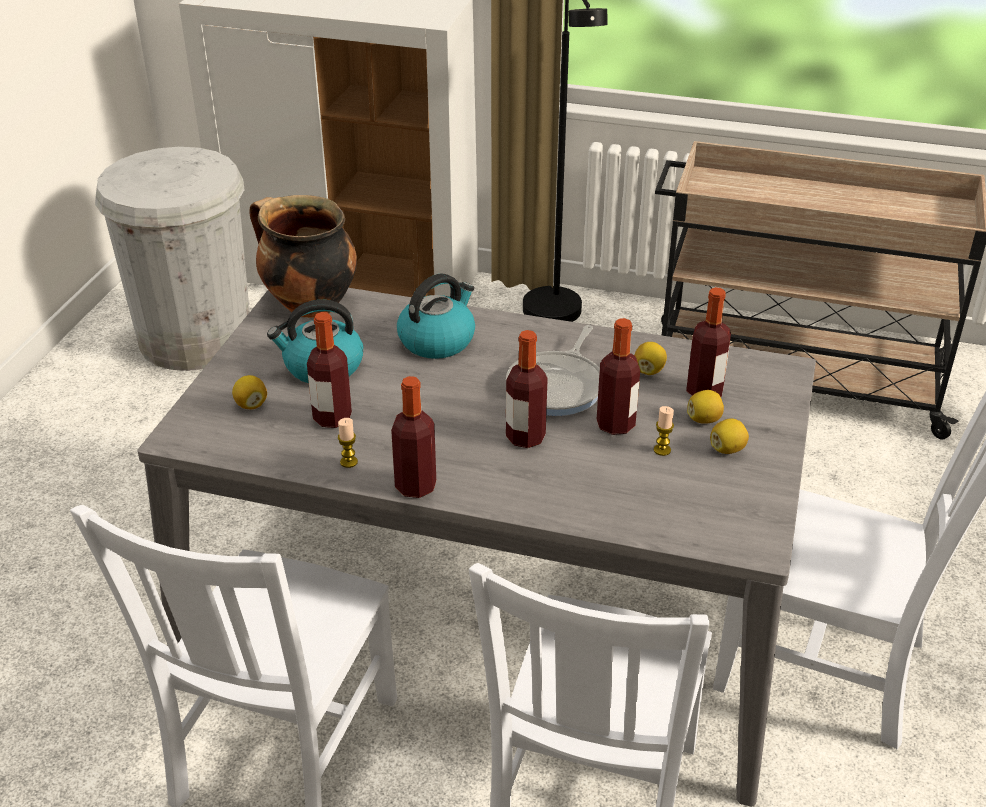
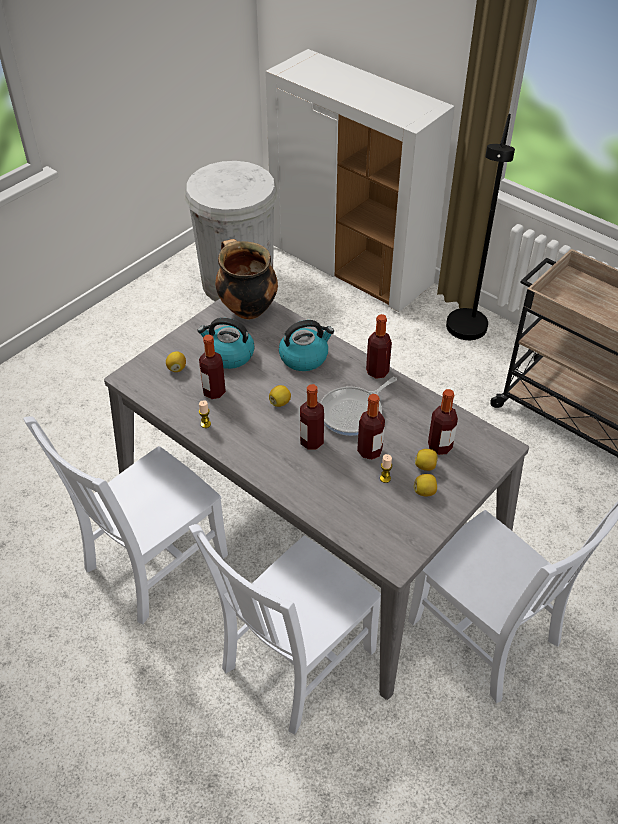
camera: 25 degrees right, 10 degrees up
bottle [391,376,436,498] -> bottle moved to [366,314,392,379]
lemon [634,342,667,375] -> lemon moved to [269,385,291,407]

